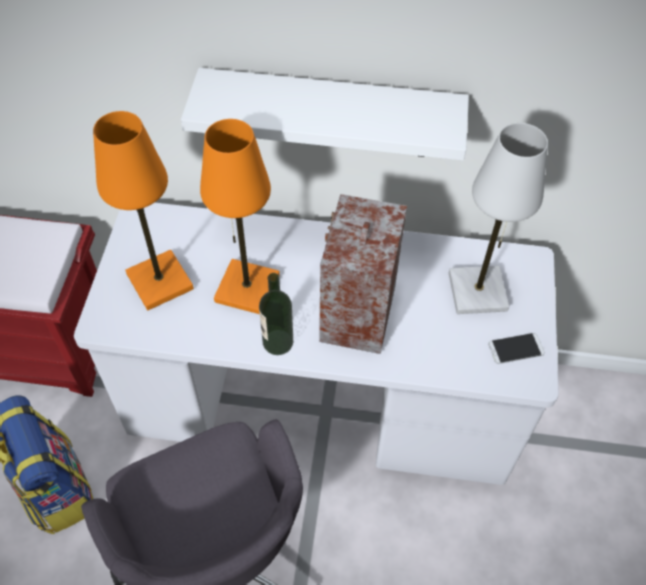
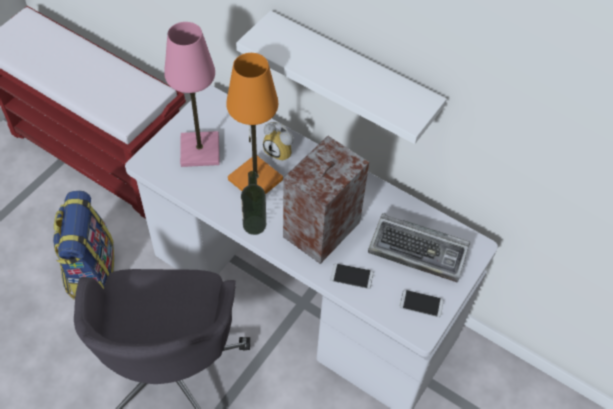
camera: 25 degrees right, 0 degrees up
orange table lamp [93,111,194,310] -> pink table lamp [164,22,220,167]
white table lamp [449,123,548,314] -> keyboard [368,213,470,282]
none -> alarm clock [263,122,294,161]
none -> phone [330,263,374,289]

